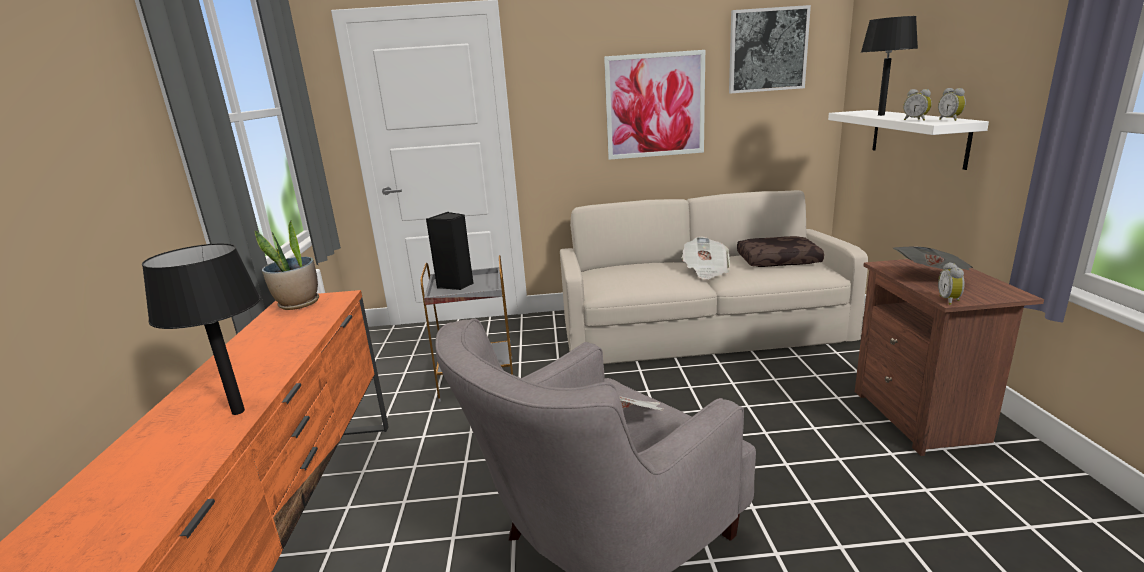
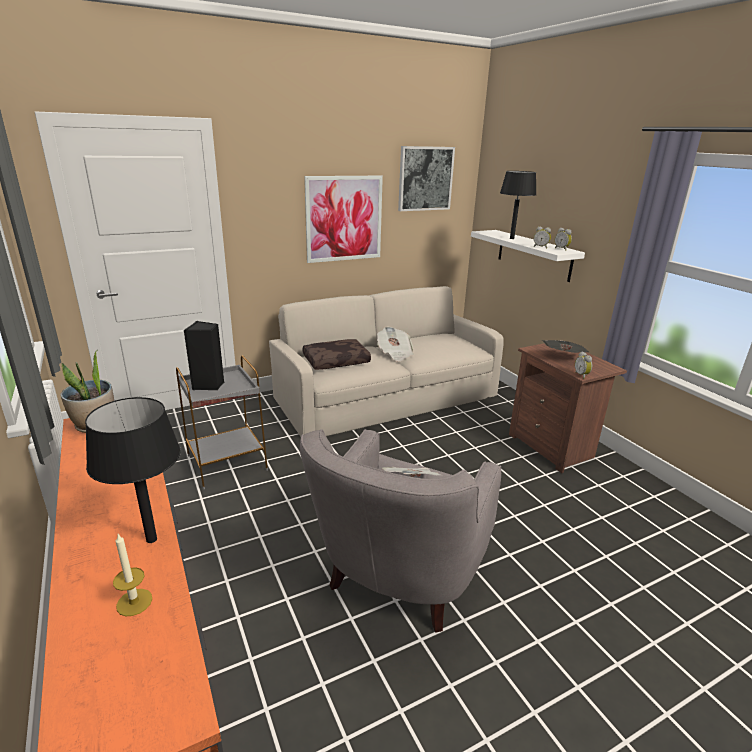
camera: 25 degrees left, 5 degrees up
brown pillow [737,236,824,267] -> brown pillow moved to [303,339,371,370]
none -> candle [113,534,152,616]

